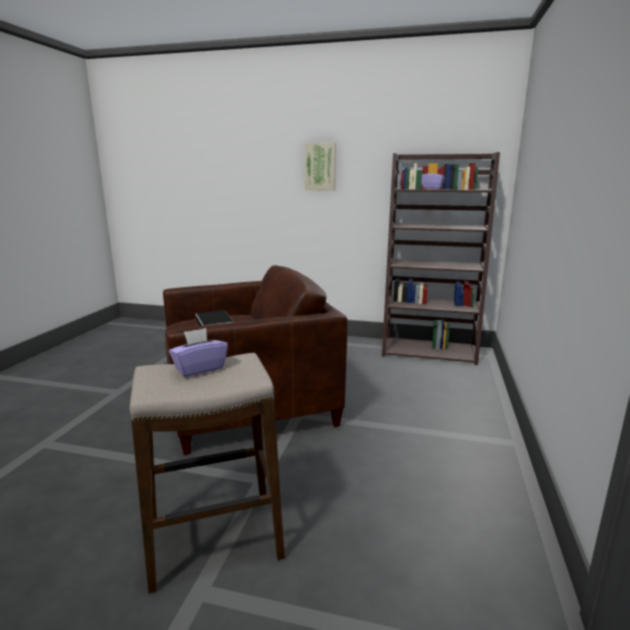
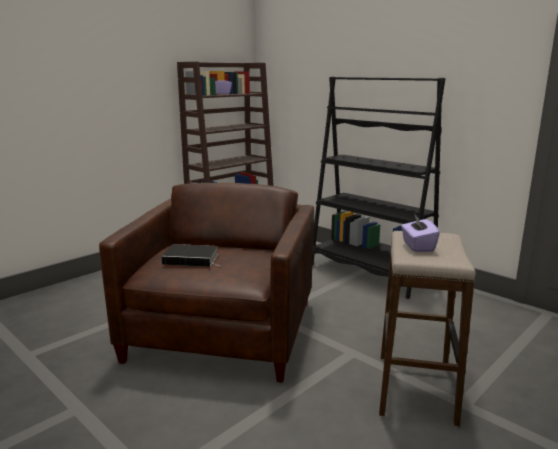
camera: 60 degrees left, 0 degrees up
picture [305,143,336,191] -> none
none -> black bookcase [312,77,445,299]

